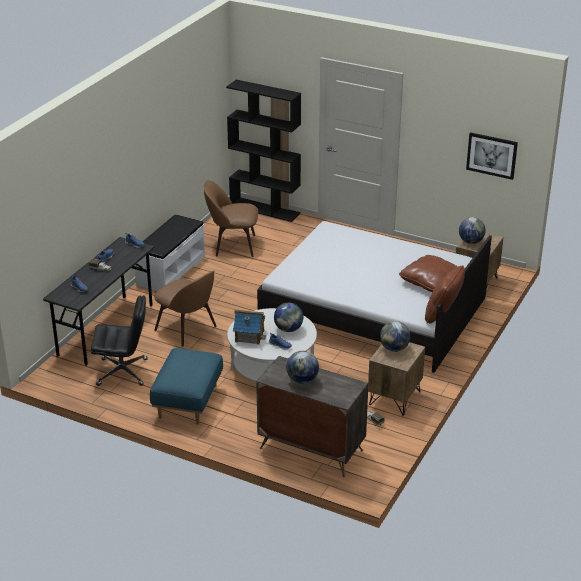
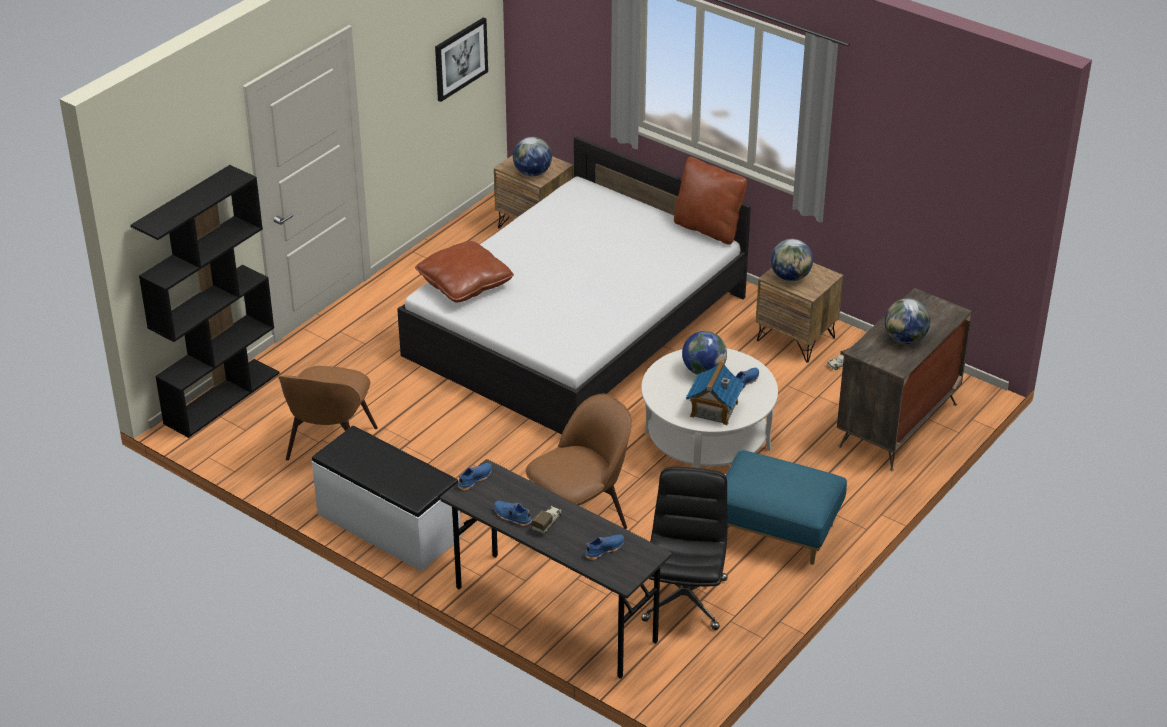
camera: 80 degrees left, 5 degrees up
brown pillow [399,255,458,292] -> brown pillow moved to [415,241,514,302]

